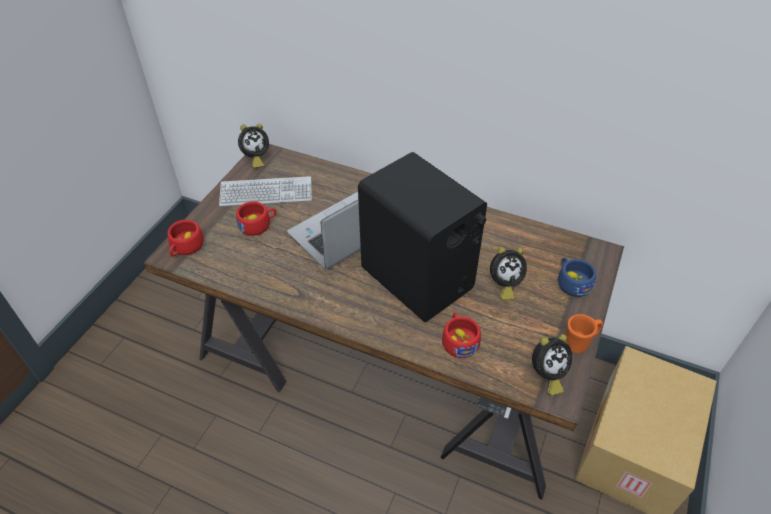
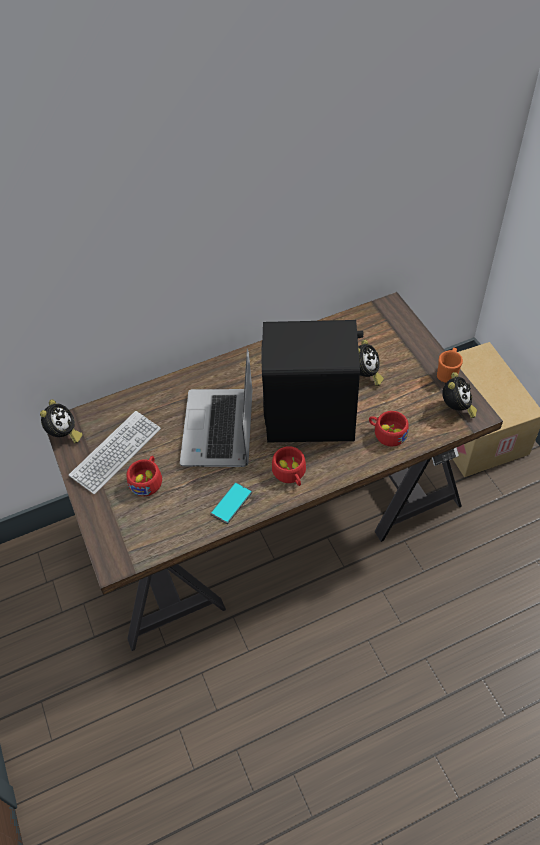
camera: 45 degrees left, 5 degrees up
red cup [167,220,204,257] -> red cup moved to [272,446,306,486]
blue cup [558,257,596,297] -> none
none -> phone [210,482,252,524]

